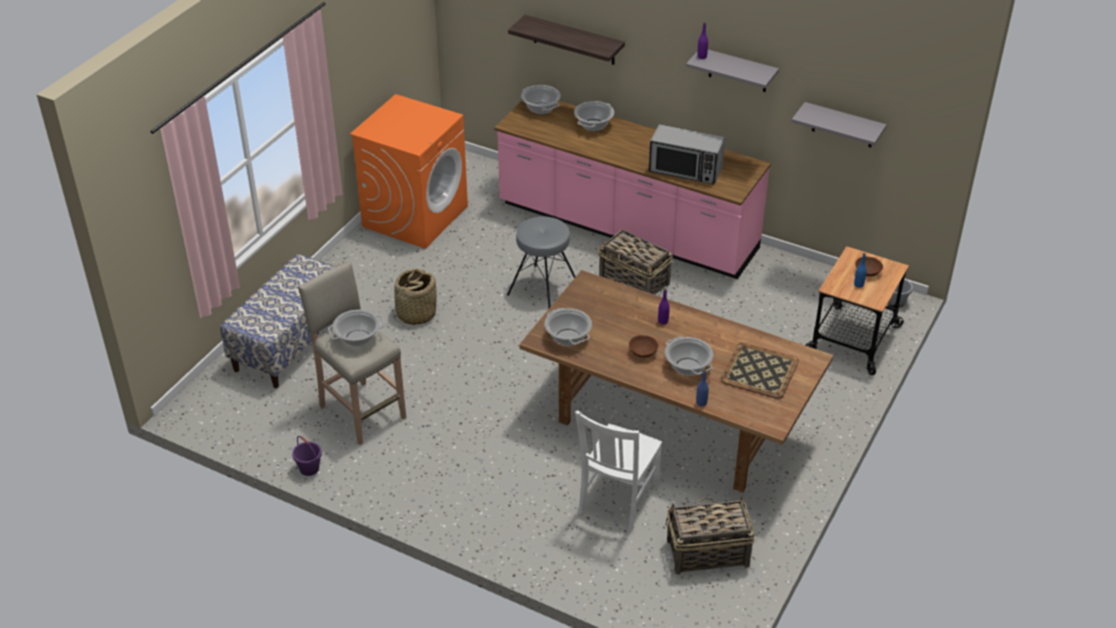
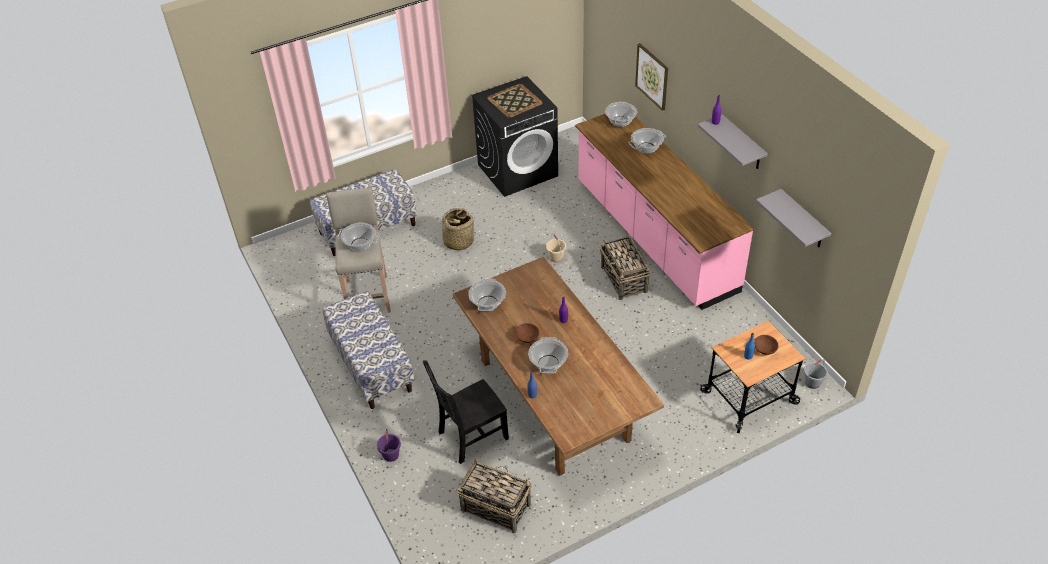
camera: 35 degrees right, 5 degrees up
purple bucket [292,436,322,476] -> purple bucket moved to [377,429,401,462]
orange washing machine [350,94,468,249] -> black washing machine [471,76,558,197]
grey stool [507,216,576,309] -> beige bucket [546,234,566,262]
shelf [508,15,625,65] -> picture [635,43,668,111]
white chair [575,411,662,531] -> black chair [423,360,509,464]
microwave [649,124,725,185] -> none
tray [720,342,799,399] -> tray moved to [487,84,542,118]
none -> bench [323,291,415,409]

